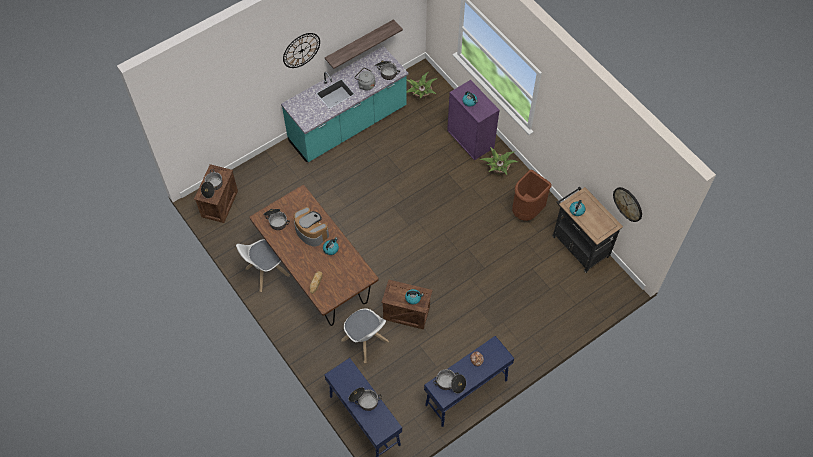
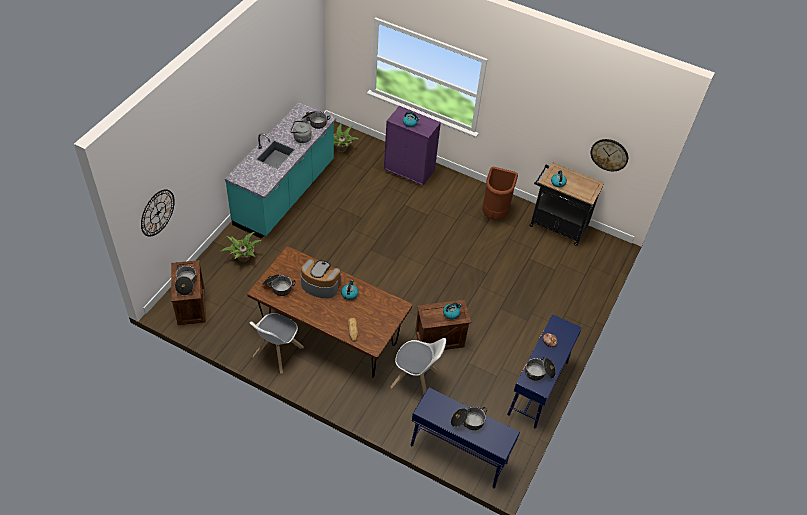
camera: 30 degrees left, 10 degrees down
wall clock [283,33,320,68] -> wall clock moved to [141,189,175,237]
shelf [325,19,403,69] -> none
potted plant [479,147,518,175] -> potted plant moved to [220,232,262,262]

